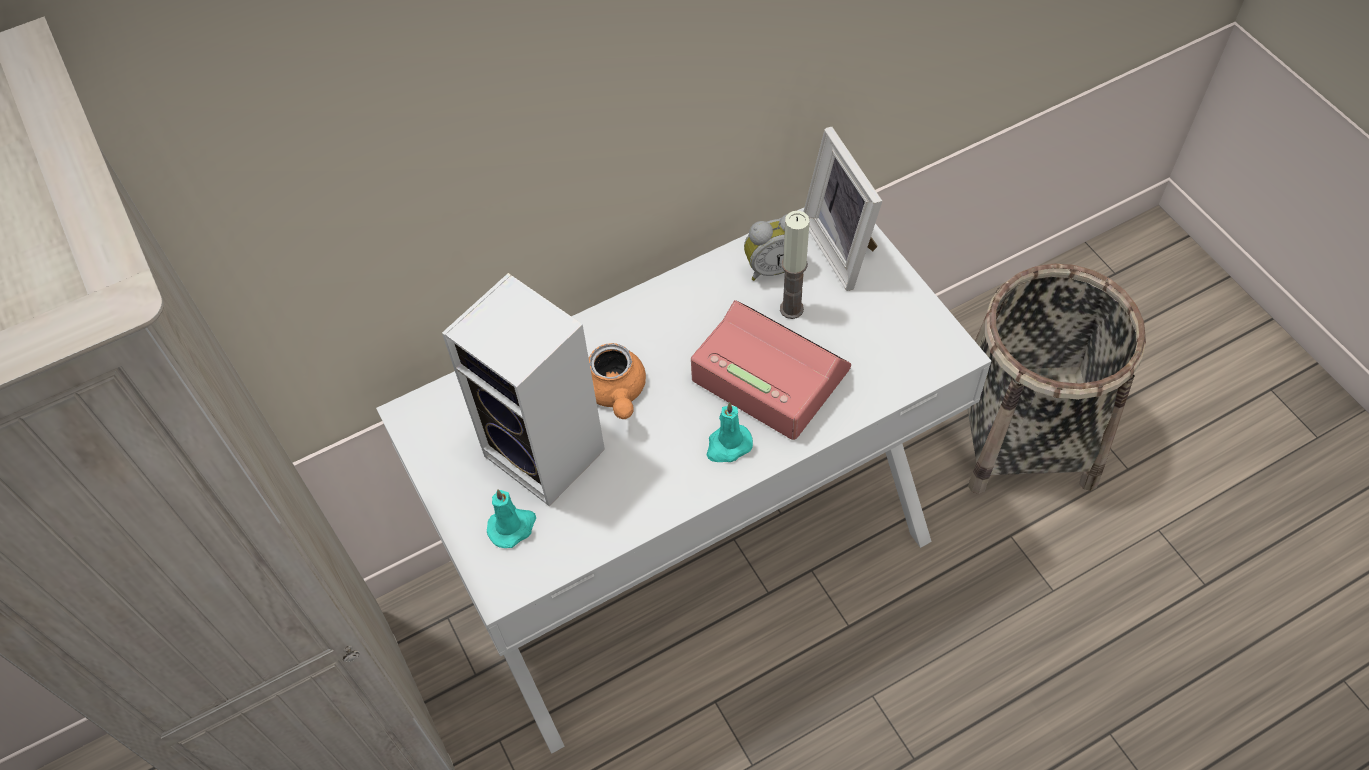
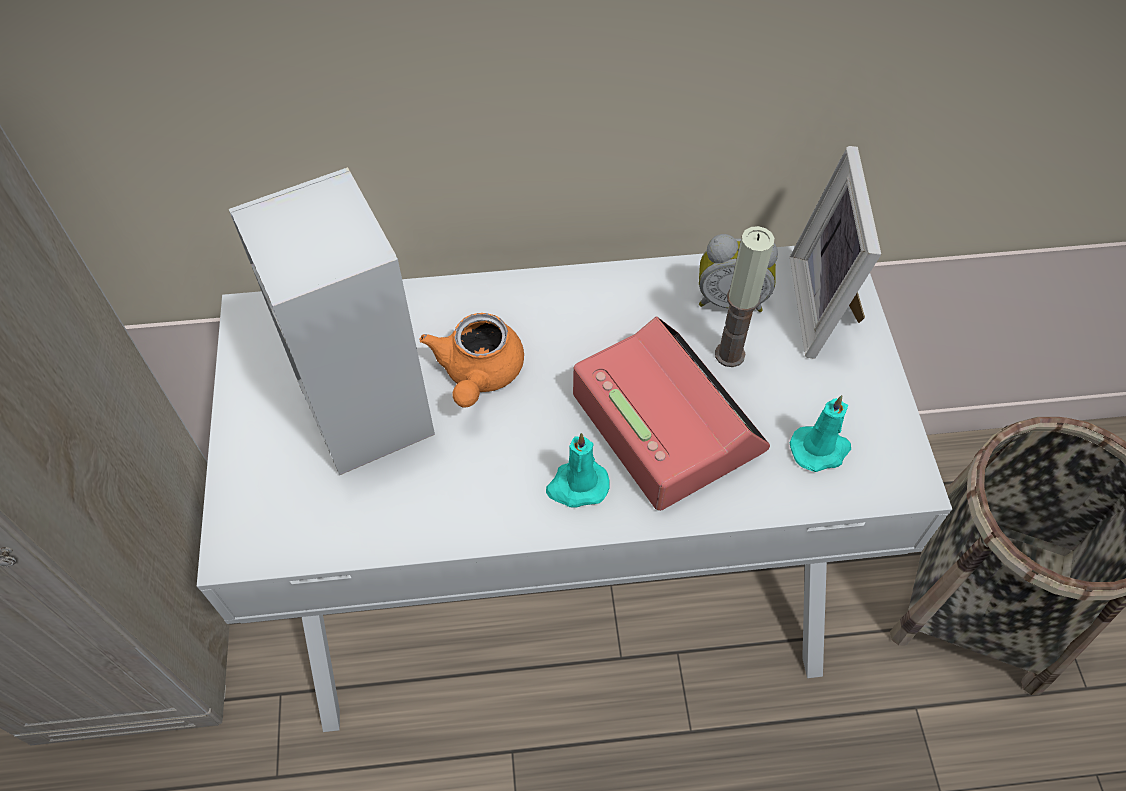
camera: 20 degrees right, 0 degrees up
turquoise candle [487,489,536,548] -> turquoise candle moved to [790,395,851,472]

